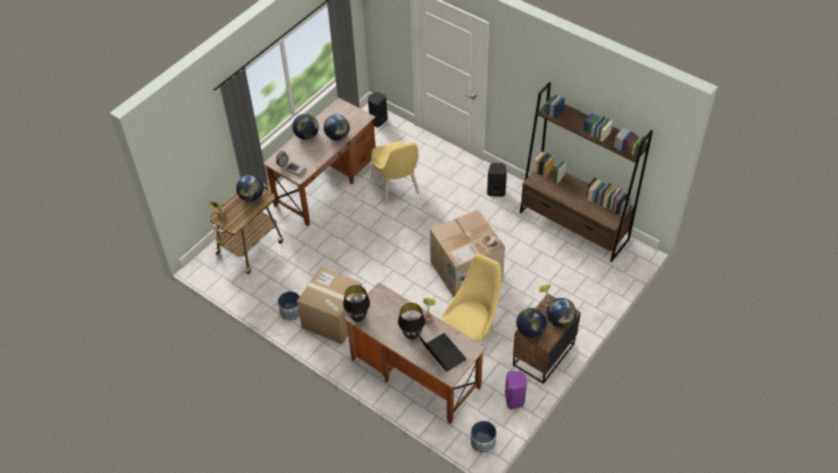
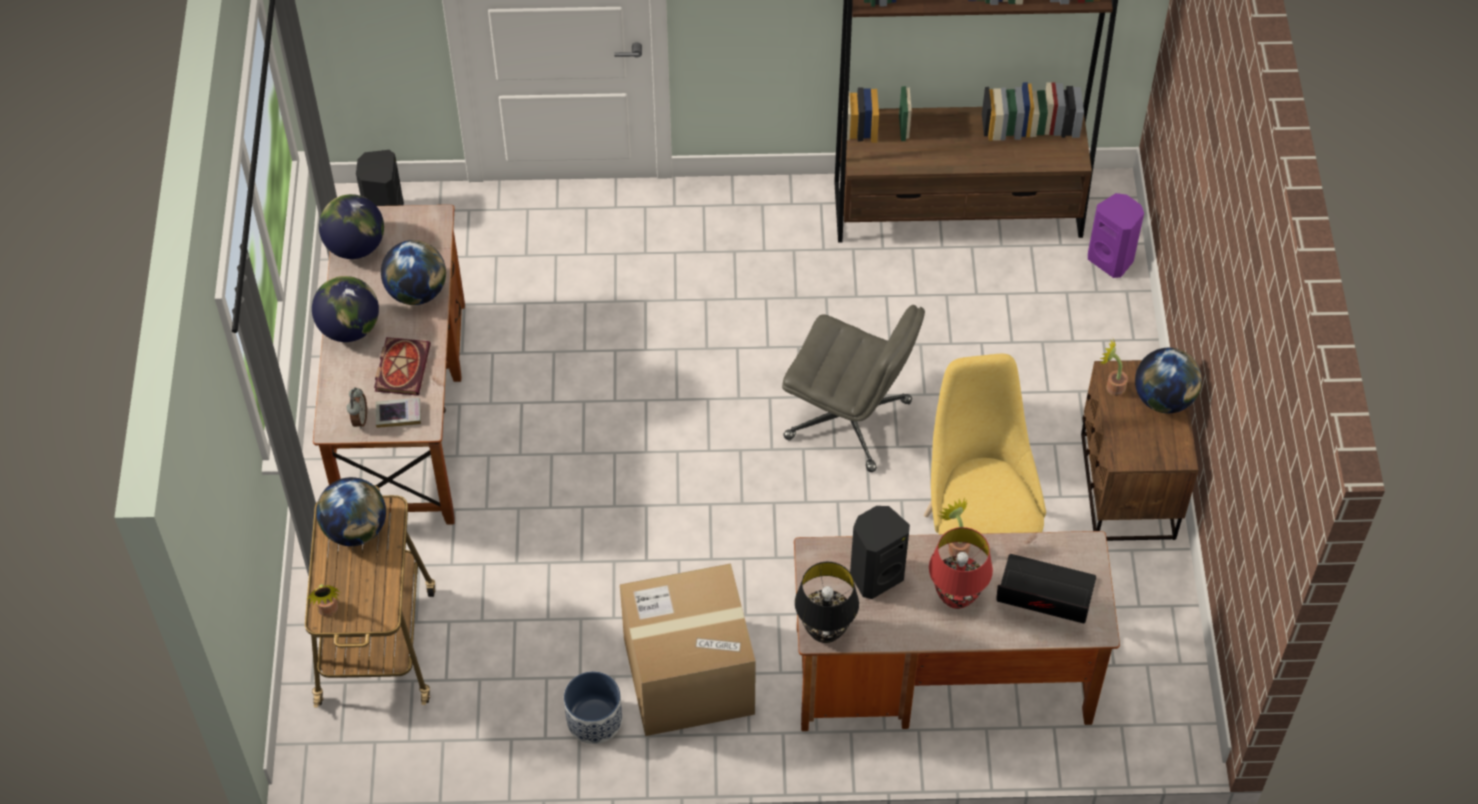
camera: 40 degrees left, 5 degrees up
yellow chair [371,141,419,204] -> none
black table lamp [398,303,425,340] -> red table lamp [929,527,993,609]
cardboard box [430,210,505,297] -> grey office chair [782,305,925,472]
planter [471,421,496,454] -> none
black speaker [487,163,507,197] -> black speaker moved to [850,506,910,599]
purple speaker [505,371,527,410] -> purple speaker moved to [1088,193,1144,278]
globe [516,307,547,338] -> globe moved to [319,194,384,259]
none -> book [374,337,431,396]

